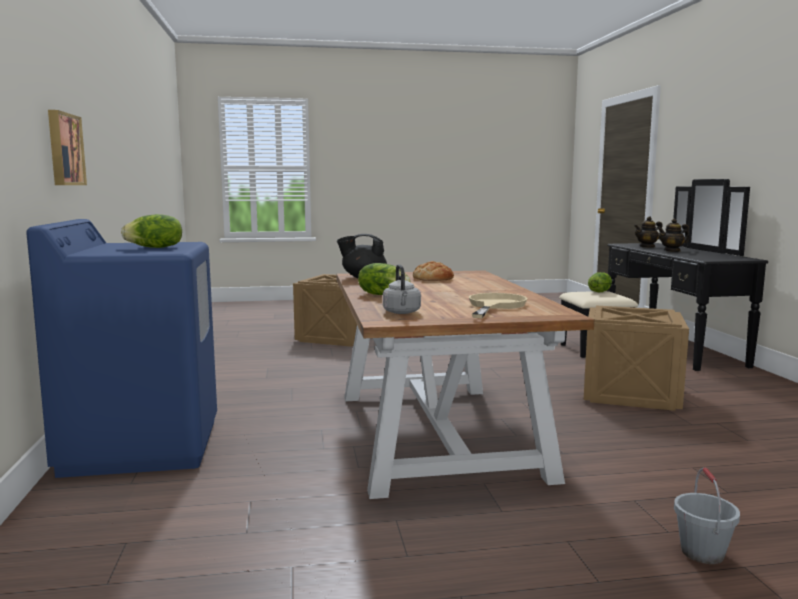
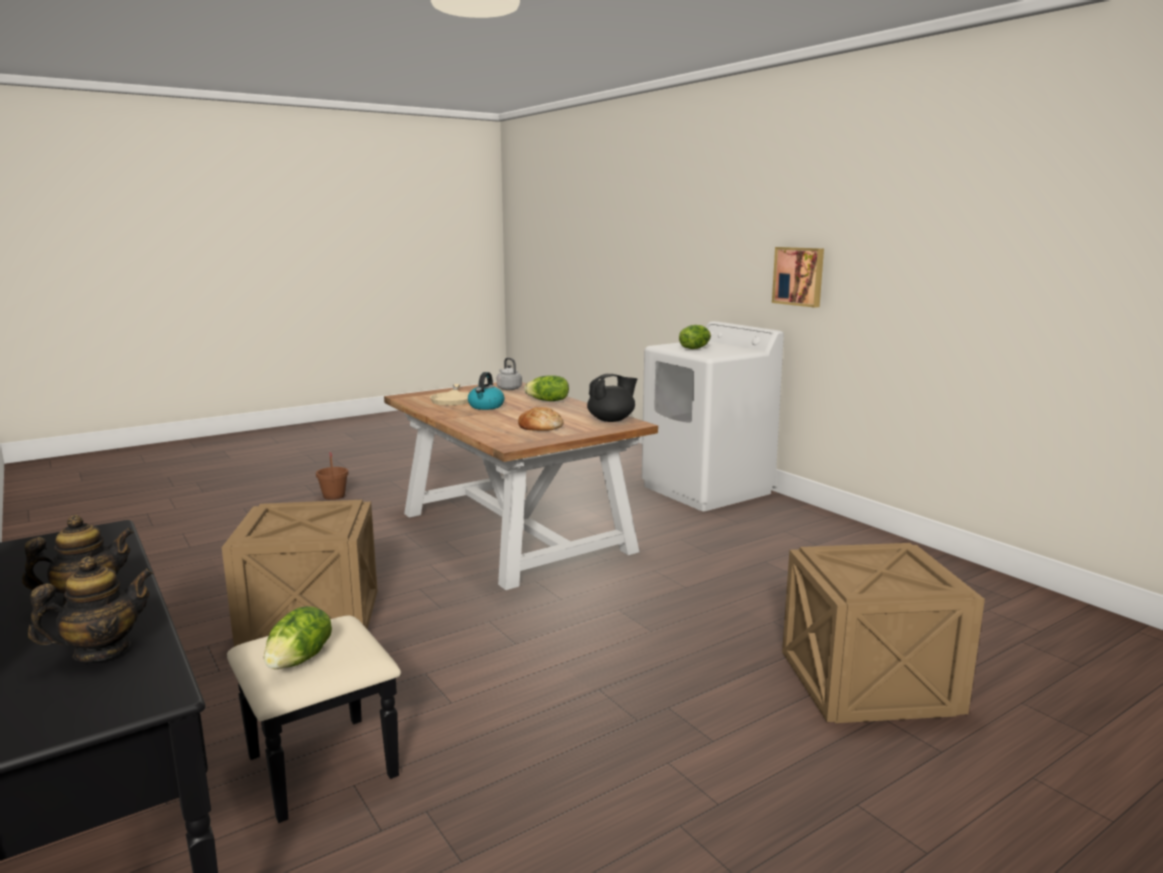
camera: 155 degrees right, 5 degrees up
blue washing machine [26,219,217,478] -> white washing machine [642,321,784,511]
grey bucket [674,468,740,564] -> brown bucket [316,452,349,500]
none -> kettle [468,372,504,410]

